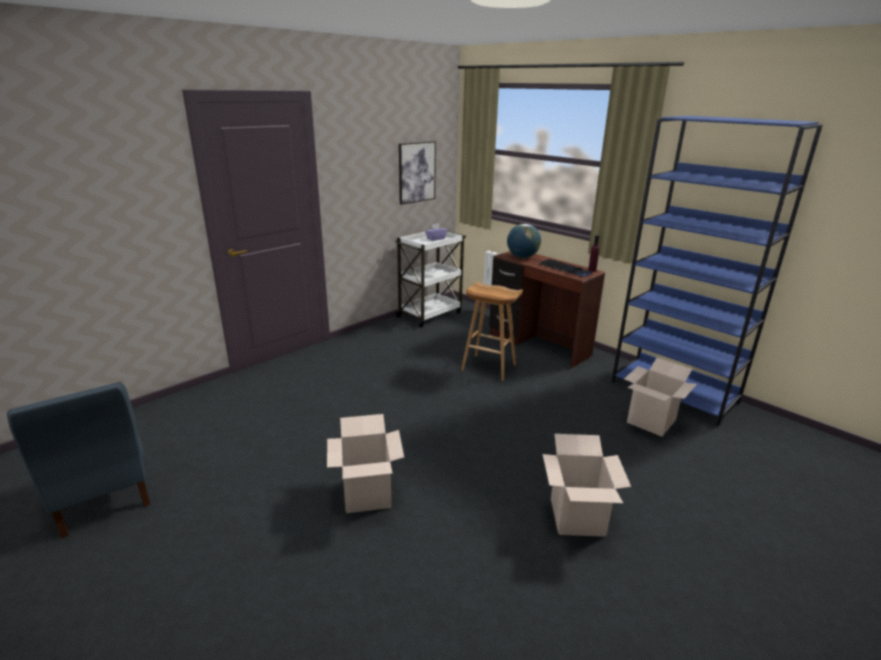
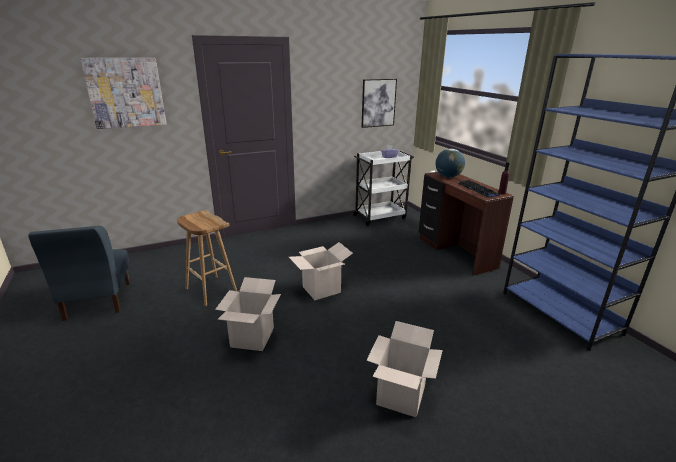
camera: 20 degrees right, 0 degrees up
brown stool [461,282,523,381] -> brown stool moved to [177,210,237,306]
cardboard box [624,358,697,437] -> cardboard box moved to [289,242,353,300]
none -> picture [80,58,166,129]

